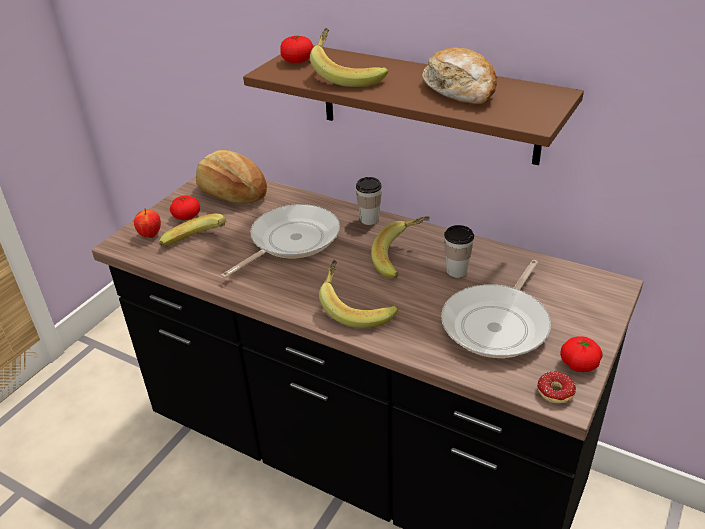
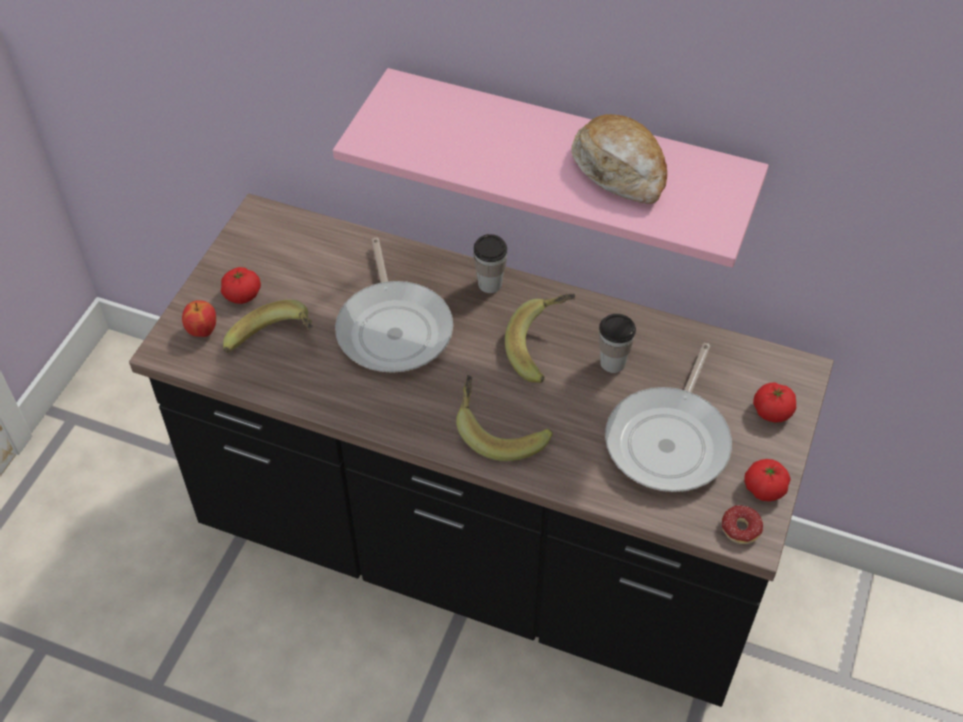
camera: 10 degrees left, 15 degrees up
bread [196,150,267,204] -> none
frying pan [221,204,340,279] -> frying pan turned 135 degrees clockwise [335,238,453,373]
brown shelf [243,45,584,165] -> pink shelf [333,68,769,268]
tomato [280,35,314,63] -> tomato moved to [753,383,796,423]
banana [310,28,388,87] -> none

